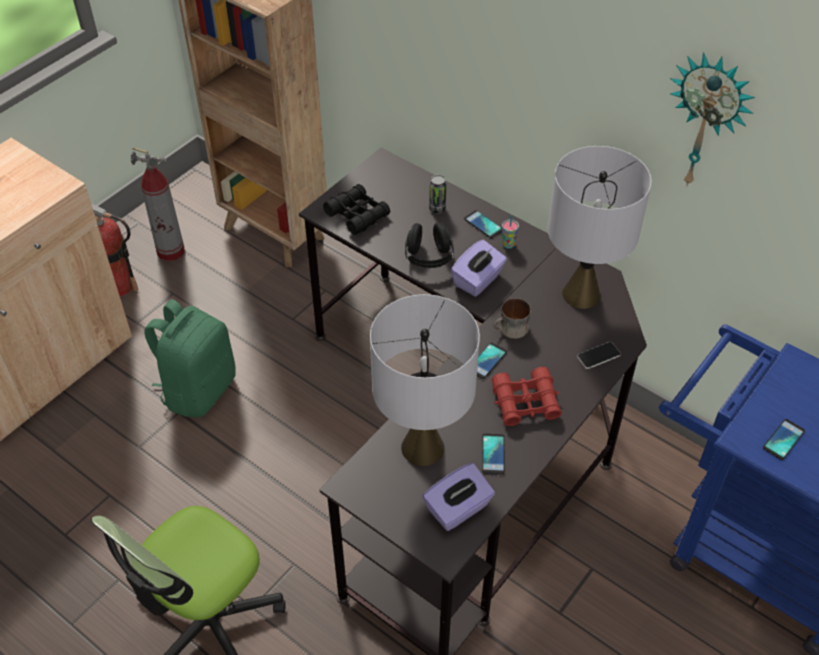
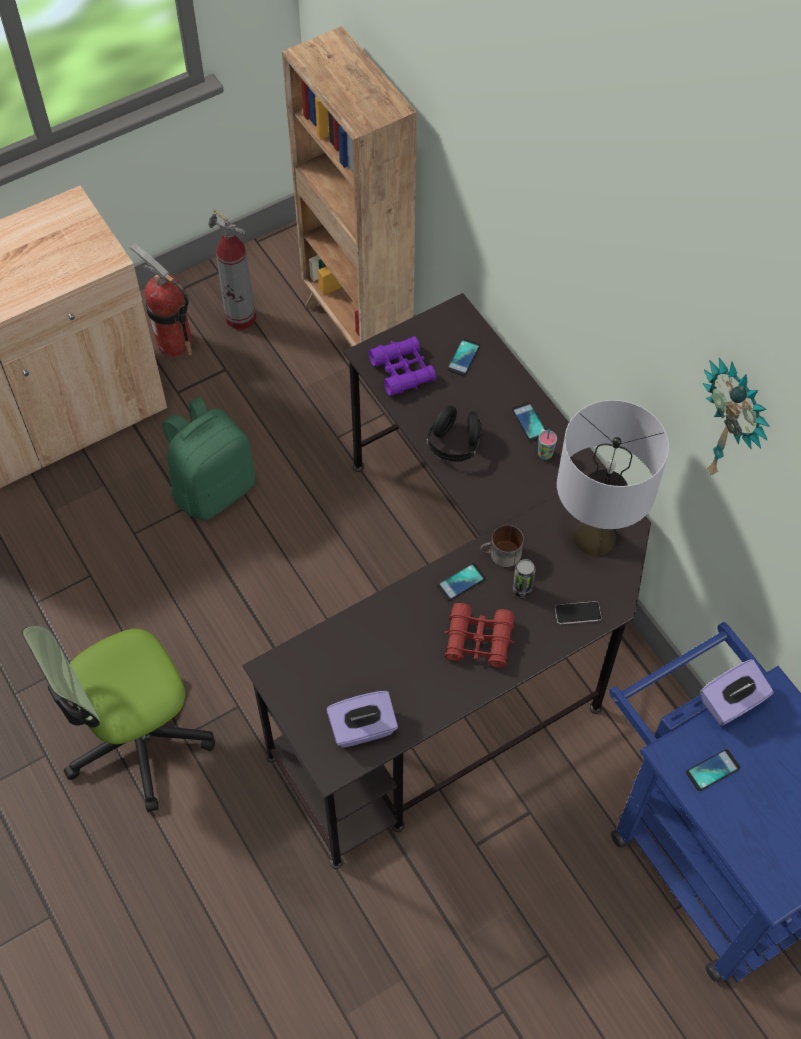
camera: 20 degrees right, 10 degrees up
black binoculars [323,184,390,235] -> purple binoculars [368,336,436,395]
grey table lamp [370,294,480,466] -> none
can [429,175,447,214] -> can moved to [512,559,536,597]
purple tissue box [451,240,507,297] -> purple tissue box moved to [701,659,773,726]
phone [482,433,505,474] -> phone moved to [447,339,480,376]

